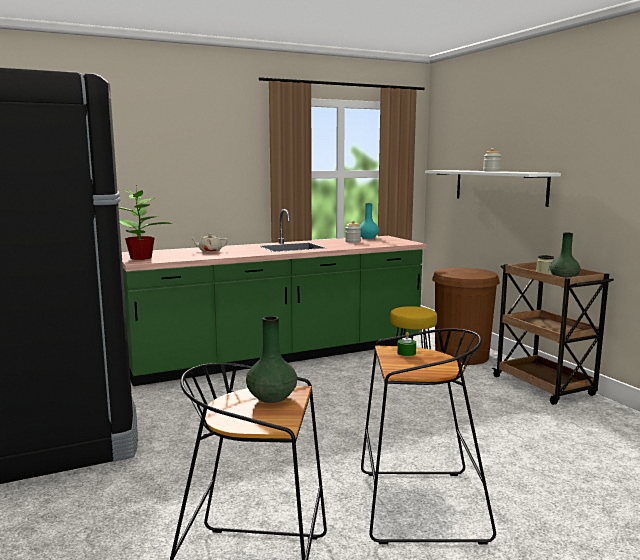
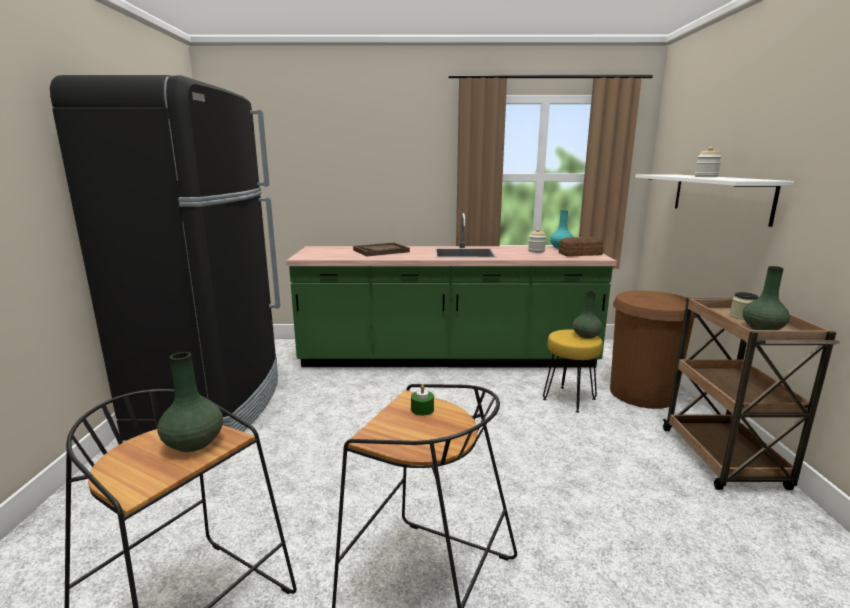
camera: 25 degrees right, 5 degrees up
potted plant [119,186,172,260] -> none
beige teapot [190,233,228,252] -> brown tray [353,242,410,256]
none -> bread [558,237,603,257]
none -> green vase [573,291,602,339]

